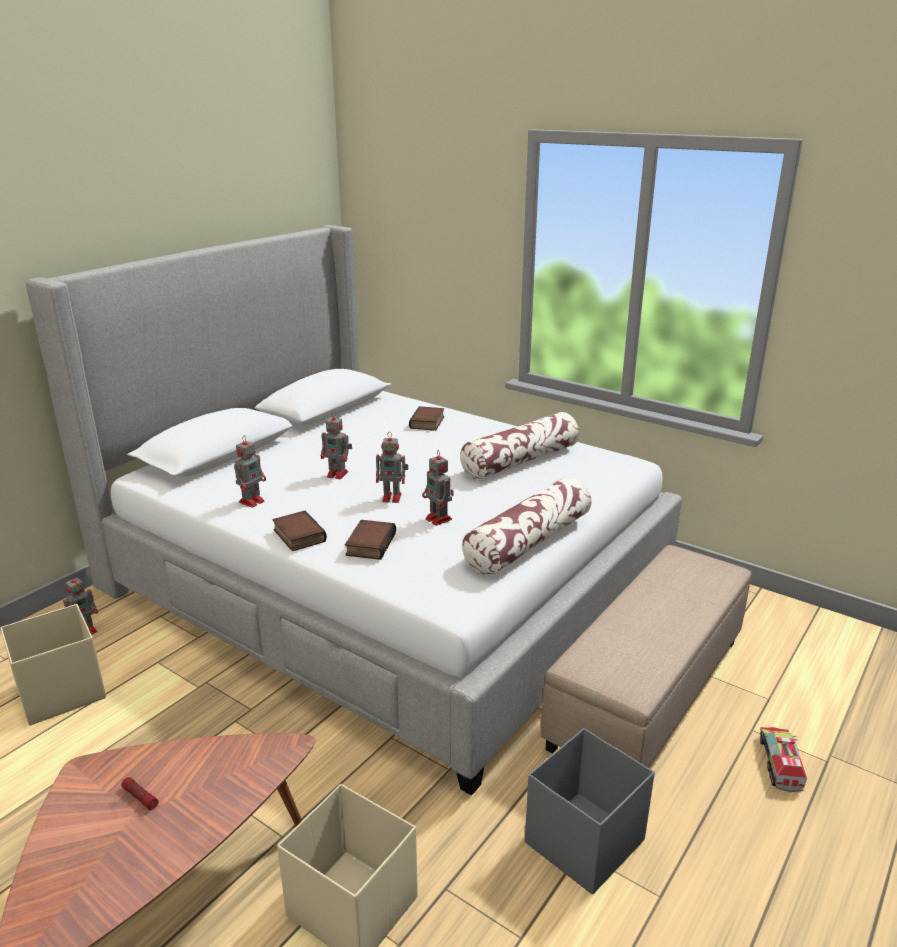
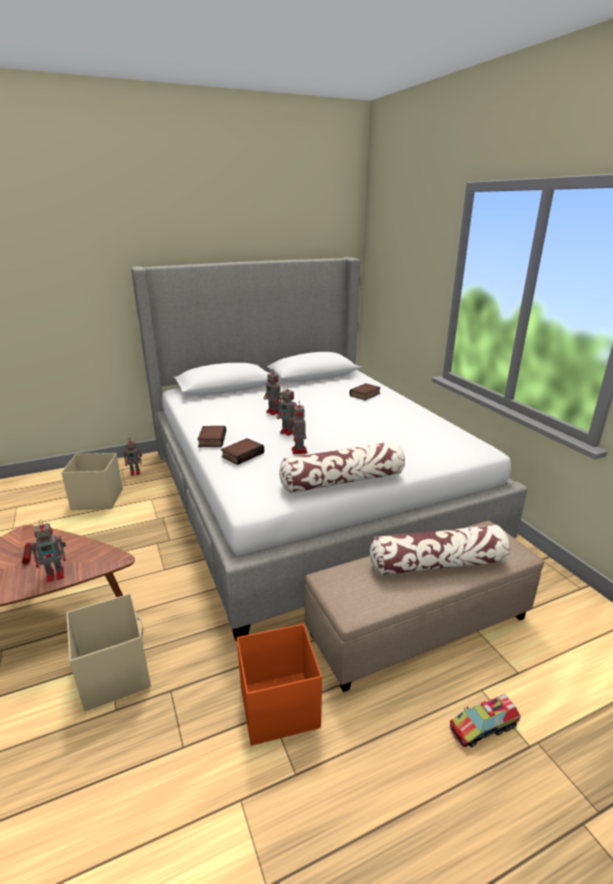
camera: 30 degrees right, 0 degrees up
toy robot [234,436,266,508] -> toy robot moved to [31,520,66,582]
pillow [460,412,579,480] -> pillow moved to [370,525,510,576]
grey storage box [525,728,655,895] -> orange storage box [237,624,322,746]
toy truck [760,727,807,792] -> toy truck turned 150 degrees counterclockwise [449,694,521,748]

